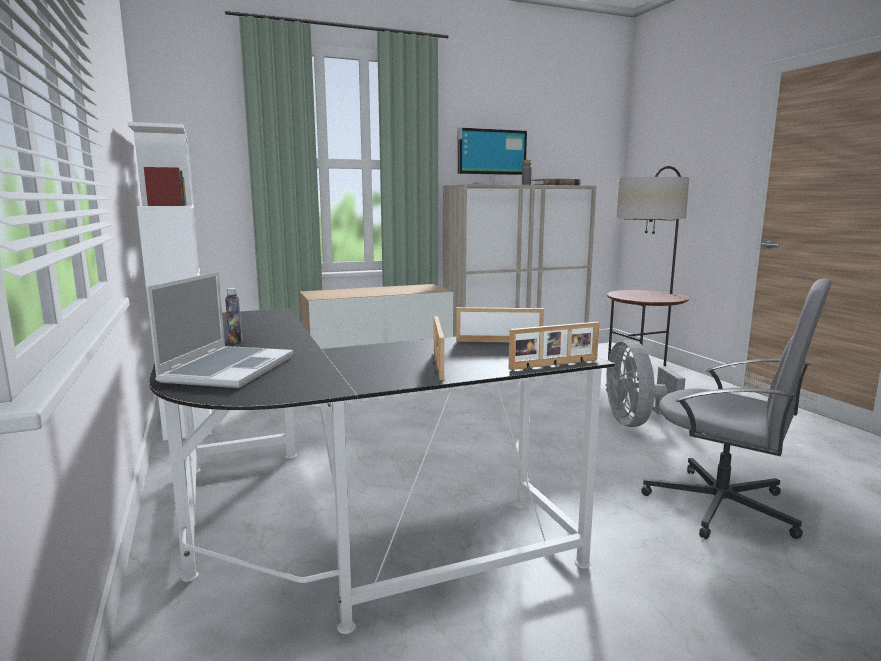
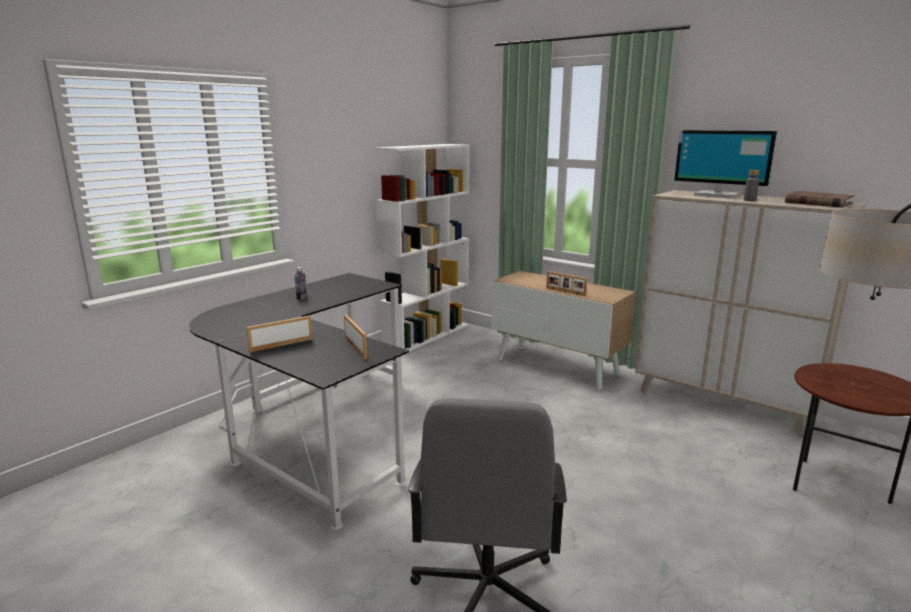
camera: 60 degrees right, 5 degrees up
laptop [146,272,294,388] -> none
picture frame [509,322,599,370] -> picture frame moved to [546,271,587,296]
grey fan [605,340,686,427] -> none

